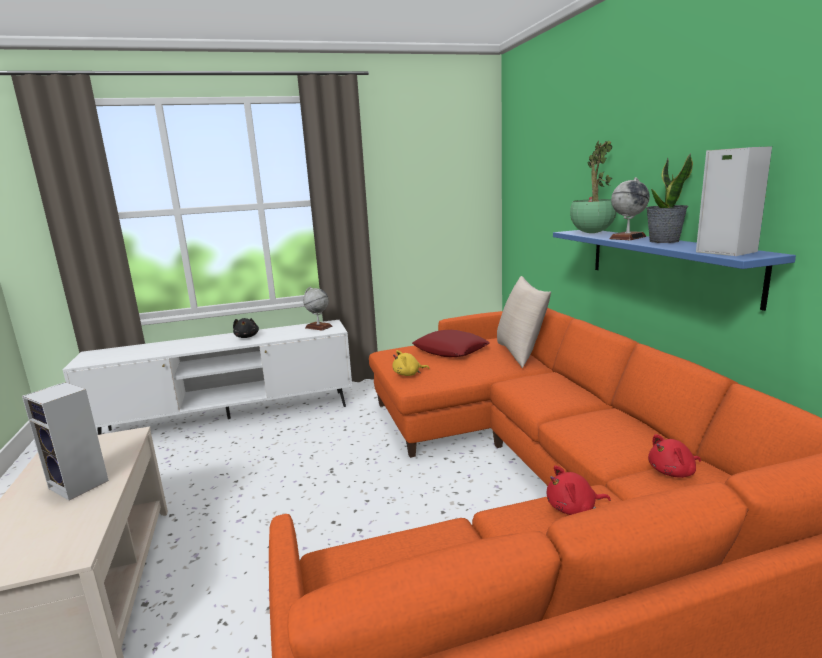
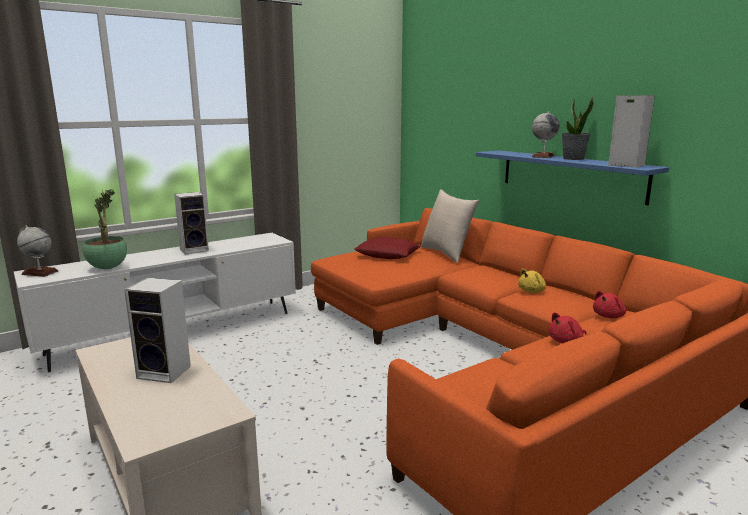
camera: 20 degrees left, 0 degrees up
black plush toy [233,318,259,338] -> speaker [174,192,209,254]
globe [303,287,333,331] -> globe moved to [17,225,58,277]
yellow plush toy [393,350,429,376] -> yellow plush toy moved to [518,268,546,293]
potted plant [570,141,617,233] -> potted plant moved to [83,189,127,269]

